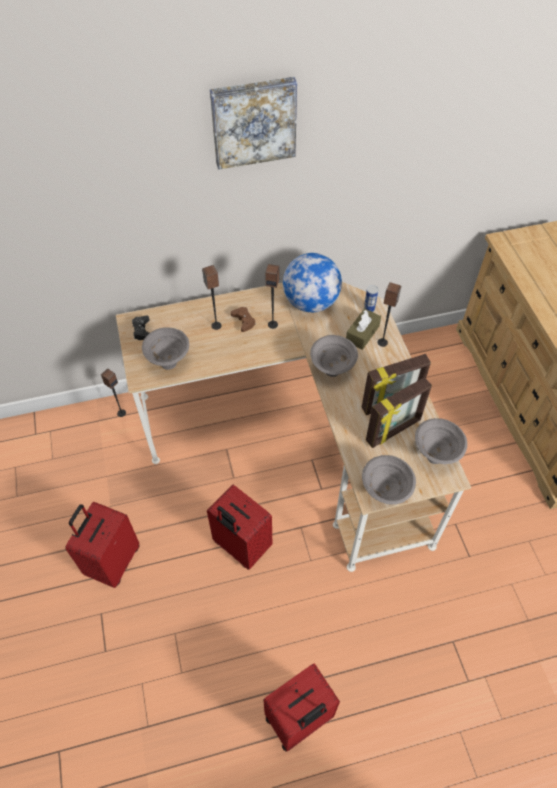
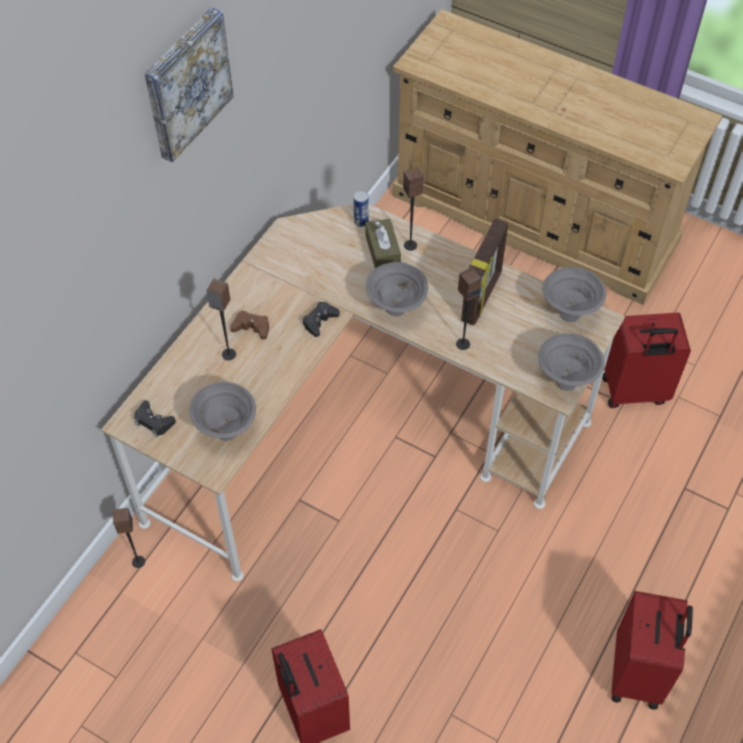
camera: 45 degrees left, 0 degrees up
red suitcase [207,484,272,570] -> red suitcase moved to [602,313,691,408]
speaker [265,264,279,329] -> speaker moved to [456,267,482,350]
globe [283,253,342,313] -> none
picture frame [366,377,432,448] -> none
none -> black game controller [303,302,340,337]

